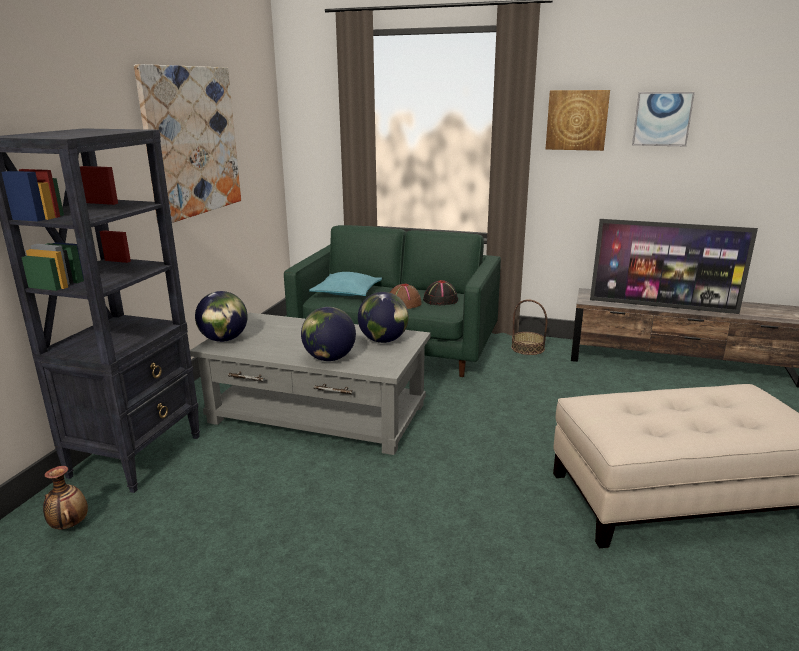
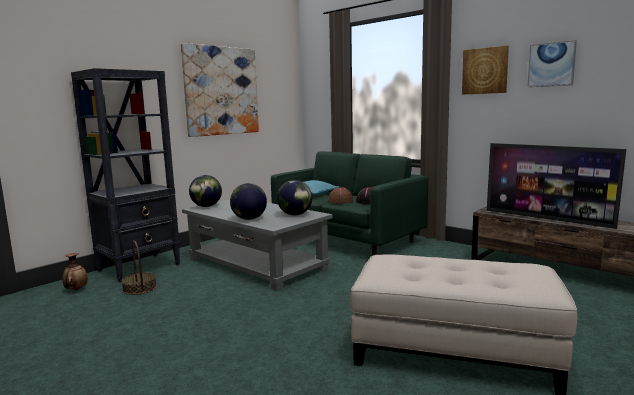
camera: 25 degrees right, 10 degrees down
basket [511,299,547,355] -> basket moved to [122,240,157,295]

